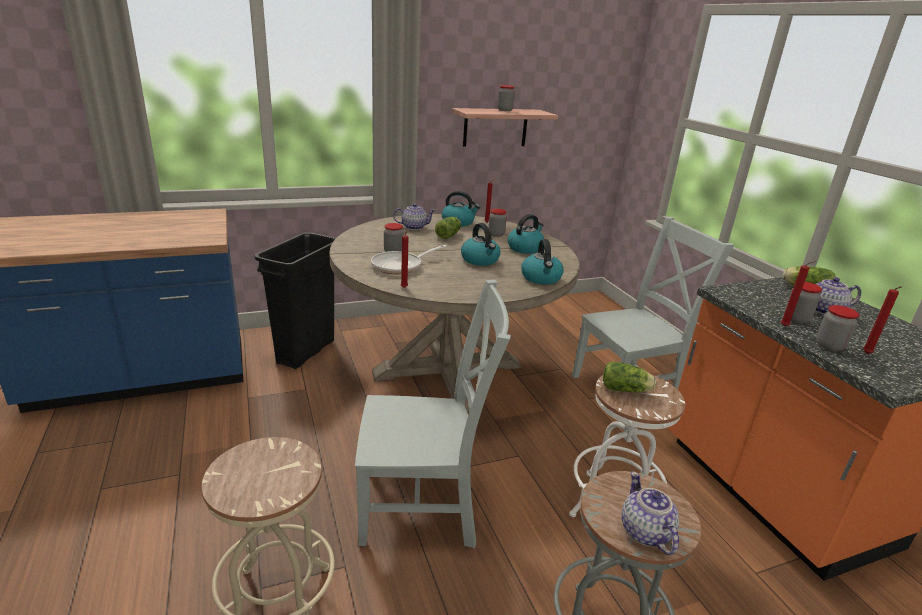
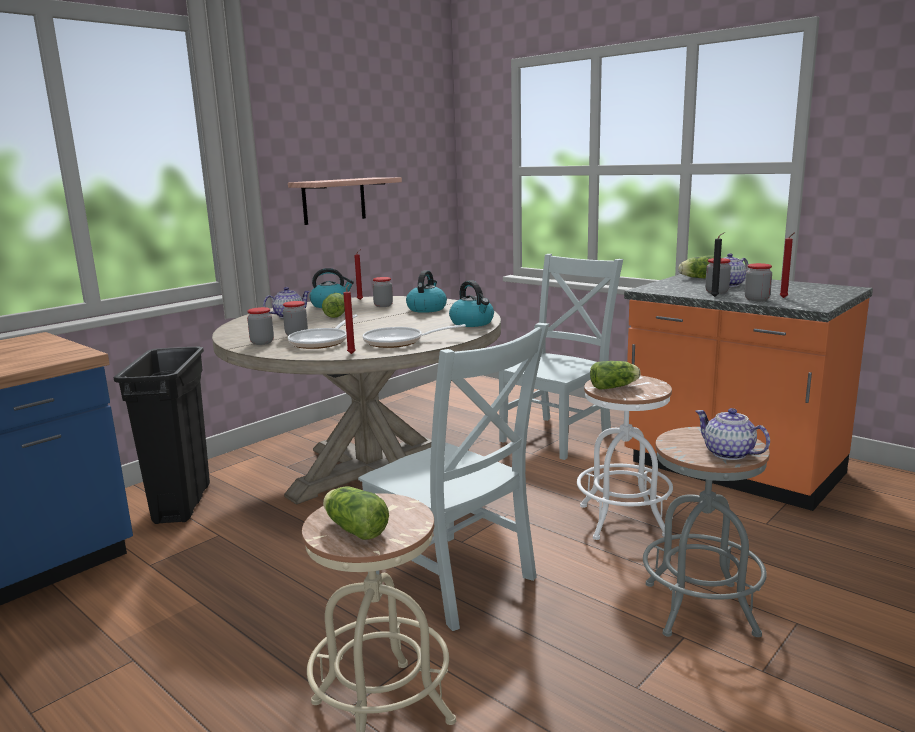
camera: 25 degrees left, 10 degrees down
grey chair [355,280,511,548] -> grey chair turned 75 degrees clockwise [358,323,549,631]
kettle [461,223,501,266] -> none
jar [497,85,515,111] -> jar moved to [247,307,274,345]
red candle [781,261,817,326] -> black candle [711,232,725,297]
none -> lettuce [323,486,389,540]
none -> frying pan [363,324,466,348]

